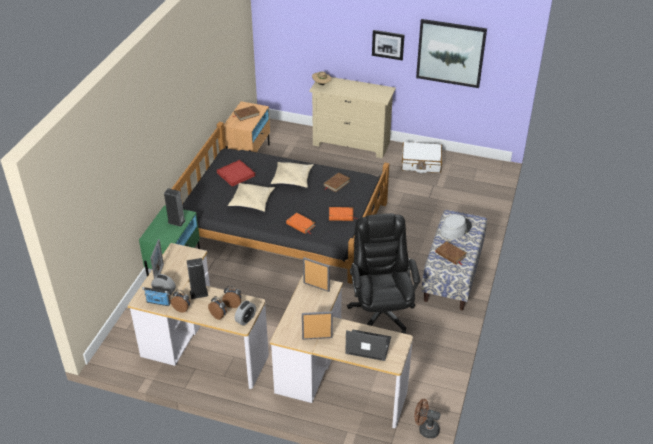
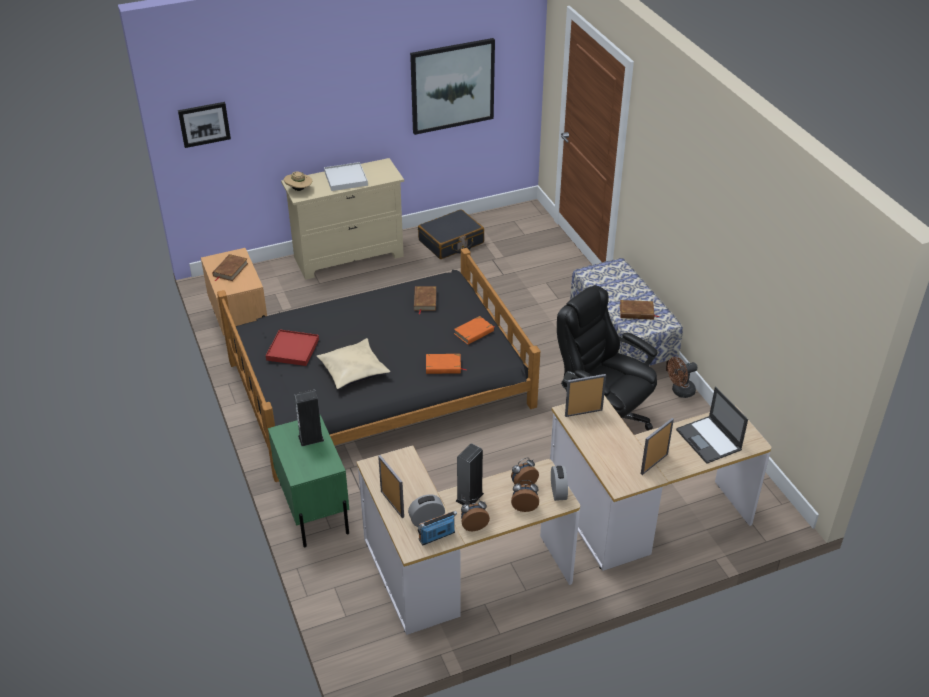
camera: 40 degrees left, 0 degrees up
beige pillow [271,162,314,188] -> none
laptop [345,329,391,361] -> laptop turned 90 degrees counterclockwise [676,387,748,464]
picture [372,30,404,60] -> picture moved to [178,102,231,148]
white suitcase [401,142,442,173] -> black suitcase [418,209,484,259]
brown fan [414,399,440,438] -> brown fan moved to [667,357,698,398]
grey hat [440,214,472,239] -> none
none -> white tray [324,162,368,191]

